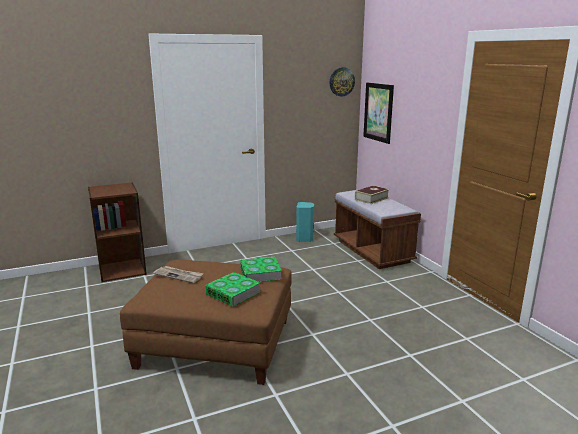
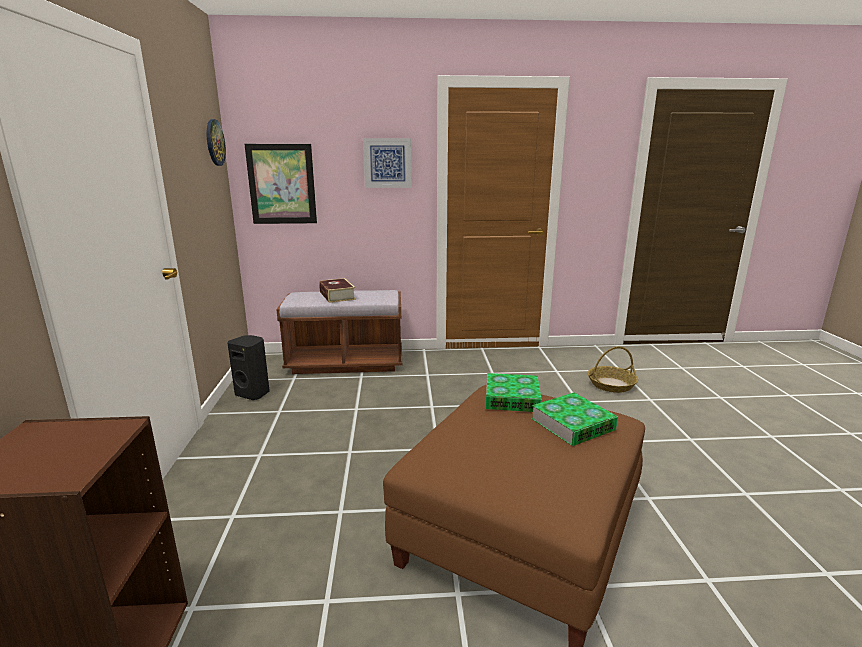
camera: 70 degrees left, 0 degrees up
newspaper [153,266,204,283] -> none
turquoise speaker [296,202,314,242] -> black speaker [227,335,270,400]
none -> picture [363,138,411,188]
none -> basket [588,346,638,393]

